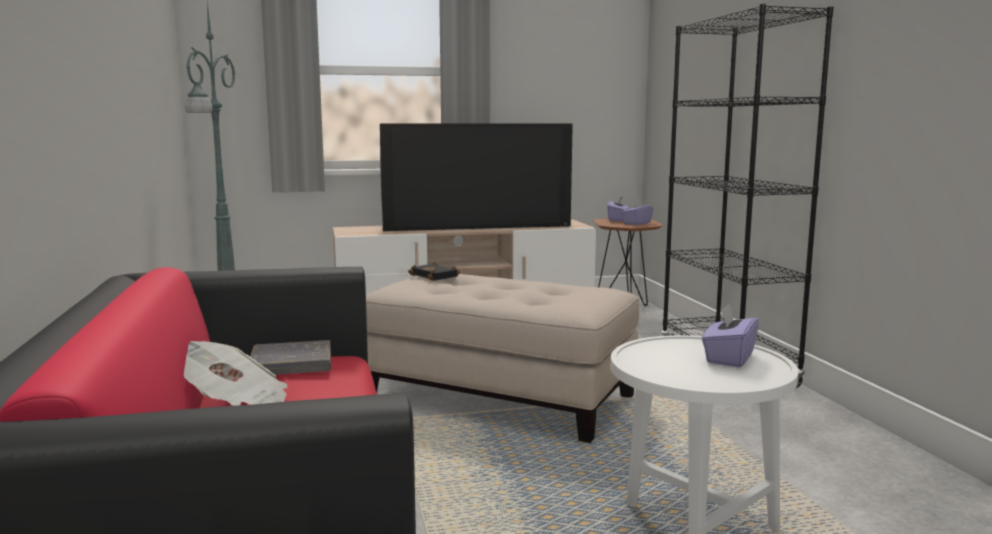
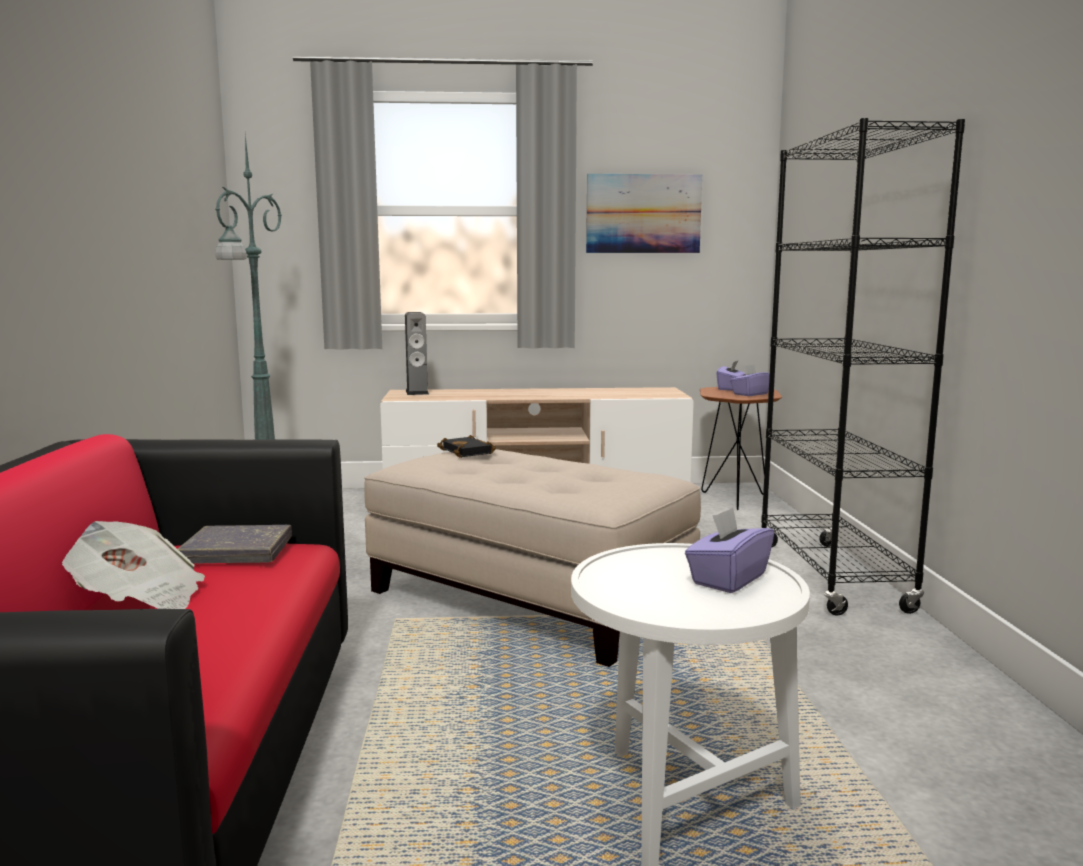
camera: 10 degrees right, 0 degrees up
television [380,123,573,231] -> none
none -> speaker [405,312,429,395]
none -> picture [586,174,702,253]

